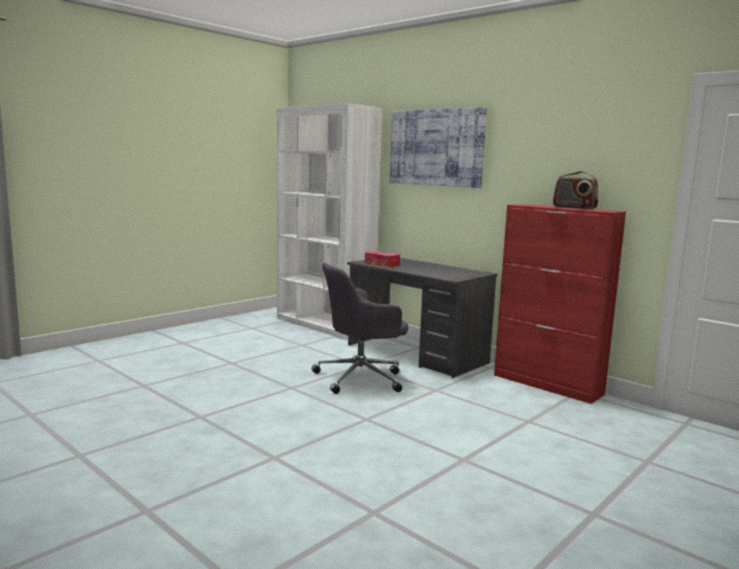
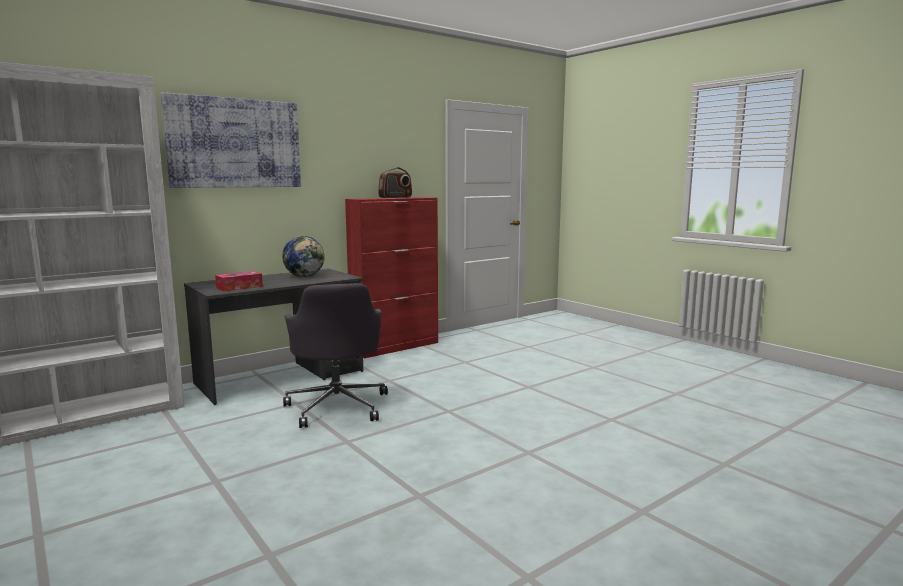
camera: 80 degrees left, 0 degrees up
none -> globe [282,236,325,277]

